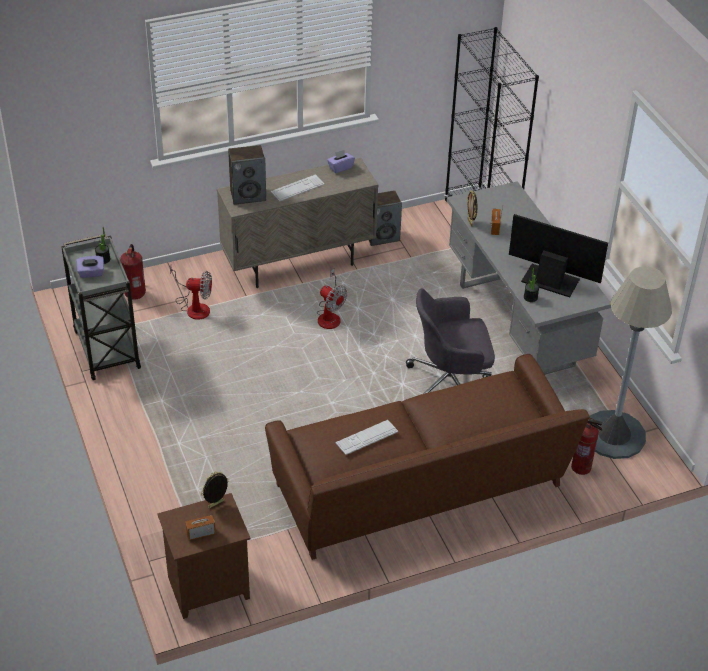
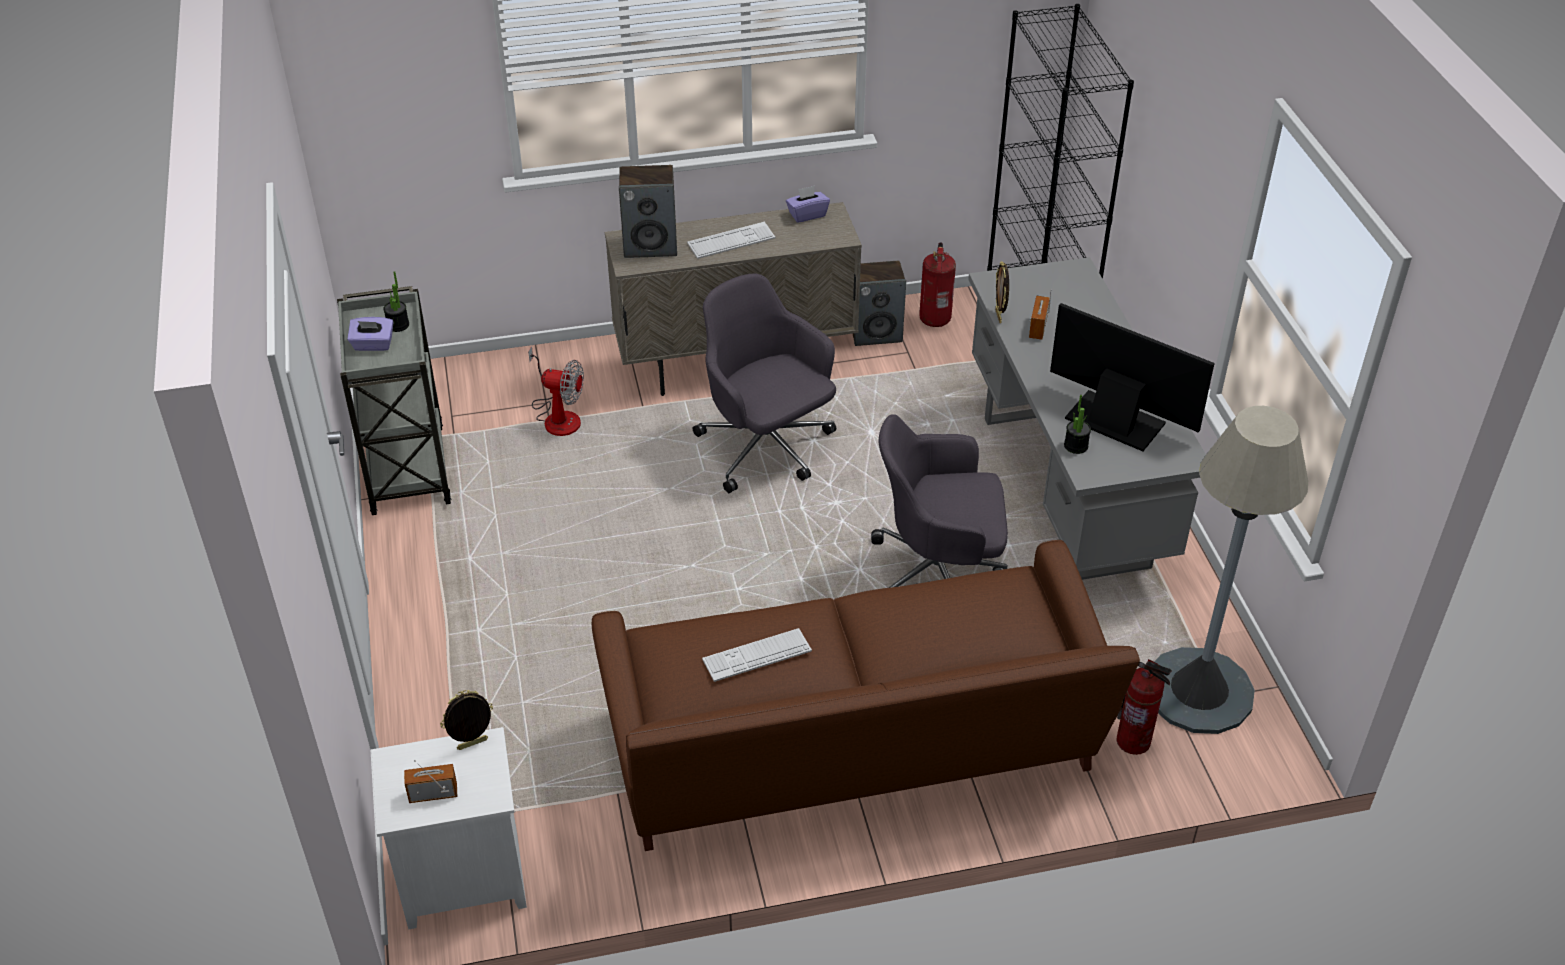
camera: 10 degrees right, 0 degrees up
fire extinguisher [120,244,146,300] -> fire extinguisher moved to [919,242,956,327]
brown nightstand [157,493,250,619] -> white nightstand [372,727,527,929]
fan [317,268,347,329] -> grey office chair [693,274,836,493]

